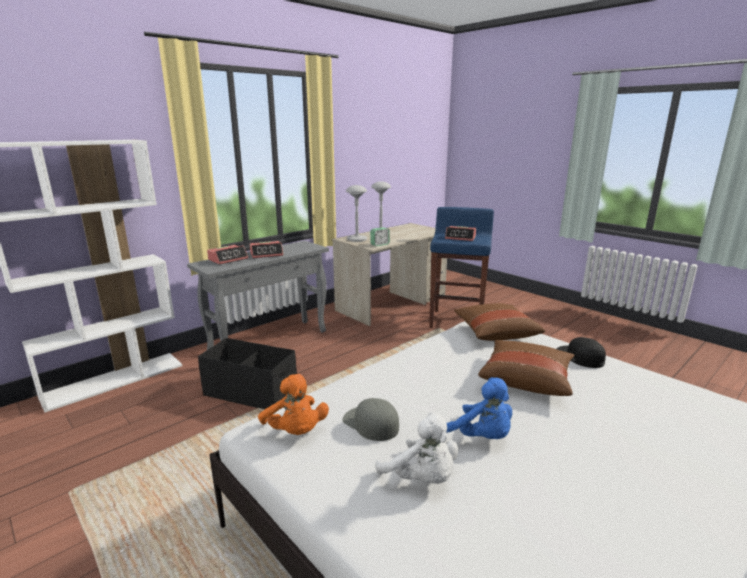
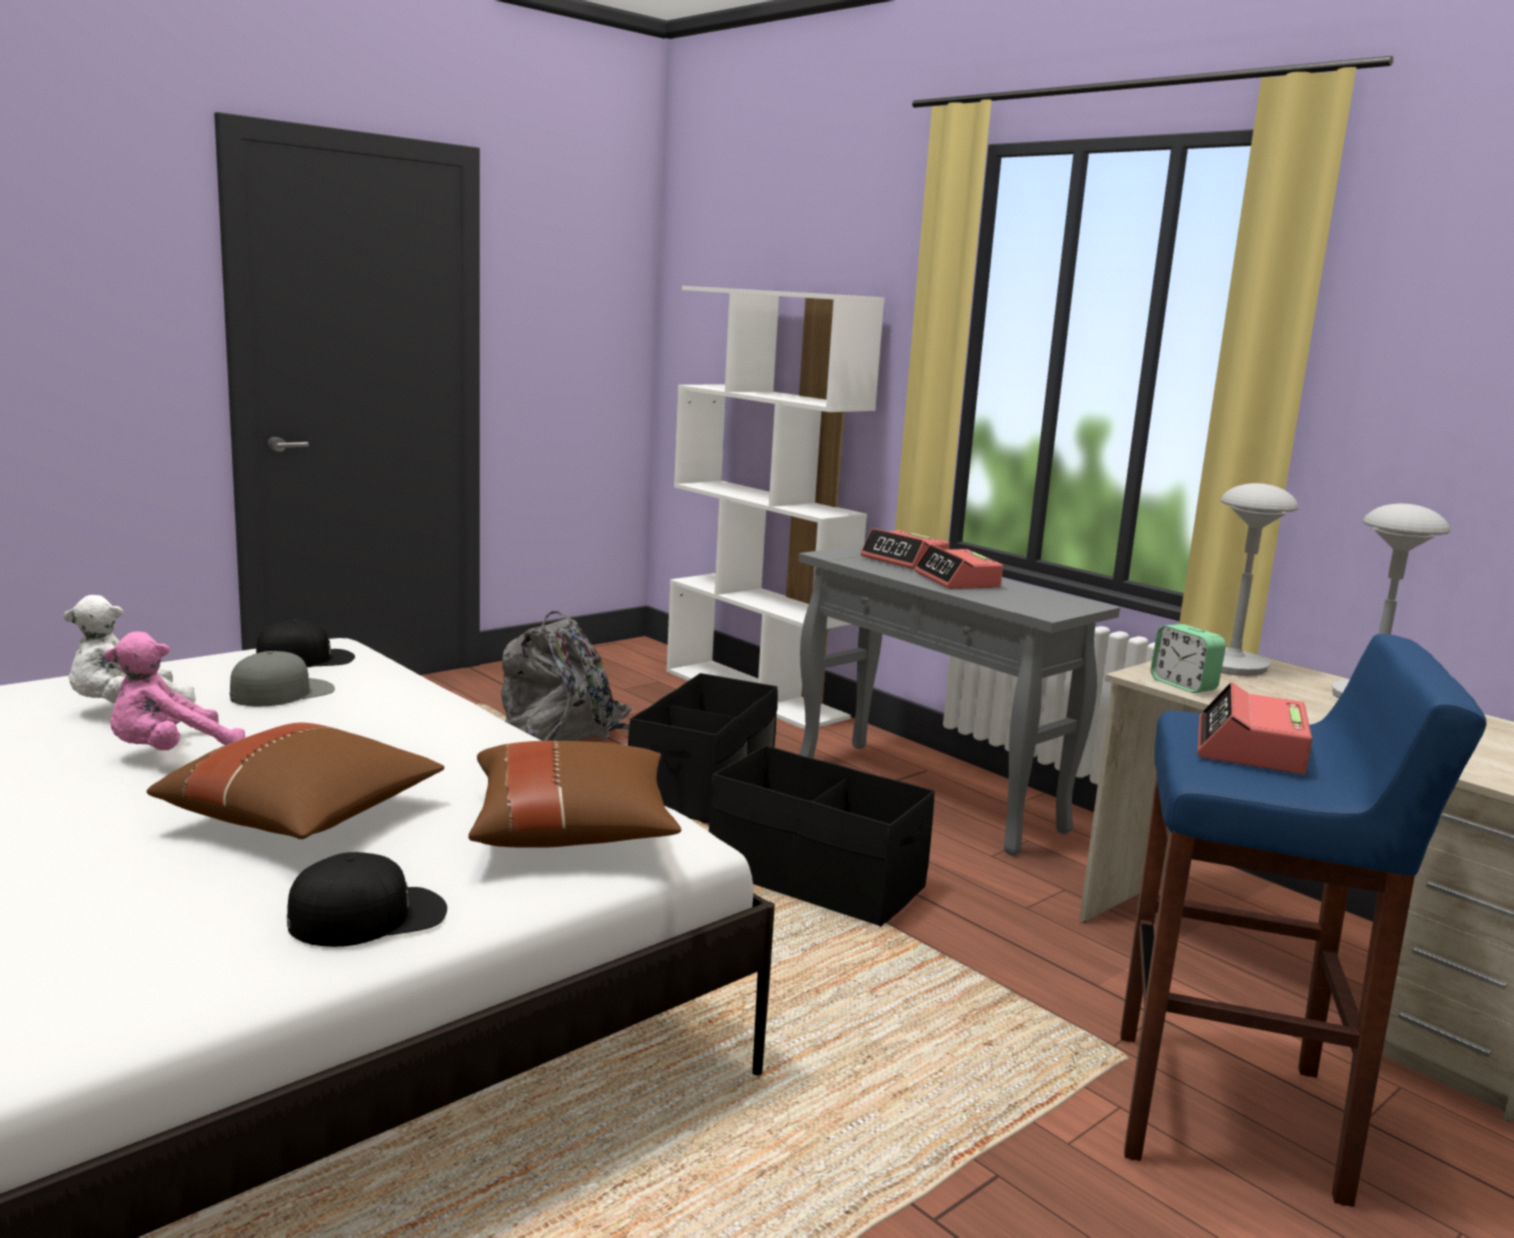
camera: 90 degrees right, 5 degrees down
orange plush toy [258,374,329,435] -> black cap [256,620,355,667]
blue plush toy [446,377,512,439] -> pink plush toy [104,631,246,750]
none -> grey backpack [501,611,632,746]
none -> black storage box [709,745,935,927]

